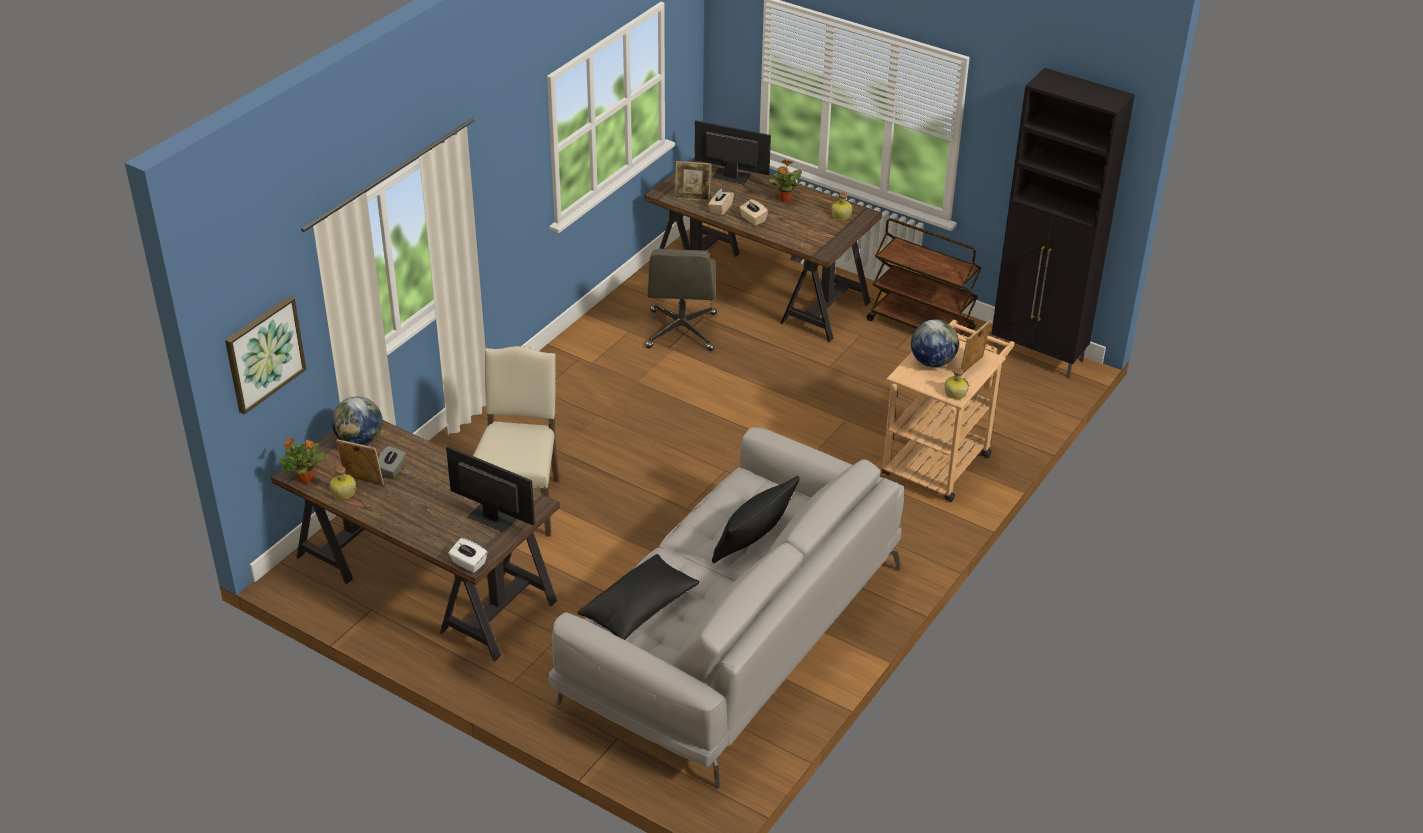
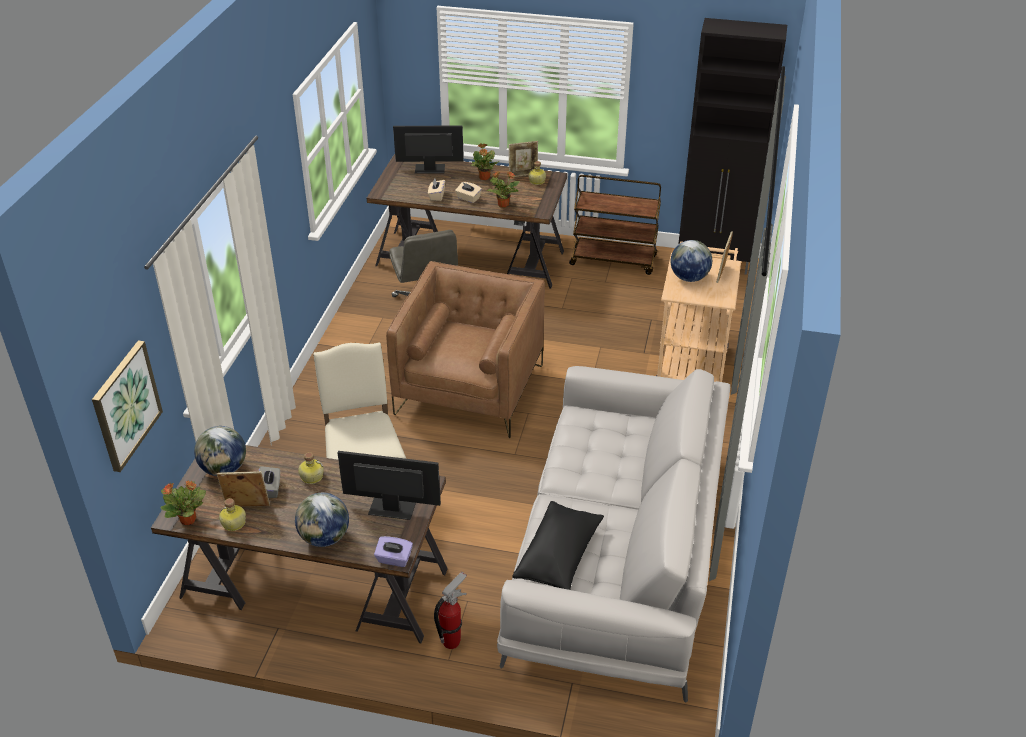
camera: 20 degrees left, 0 degrees up
white tissue box [448,538,487,573] -> purple tissue box [374,536,413,567]
picture frame [675,161,711,201] -> picture frame moved to [509,141,538,177]
black pillow [712,476,800,563] -> none
bottle [944,368,969,399] -> bottle moved to [298,452,324,484]
none -> globe [295,493,349,547]
none -> brown armchair [386,261,545,438]
none -> fire extinguisher [434,571,467,649]
none -> potted plant [487,171,520,208]

